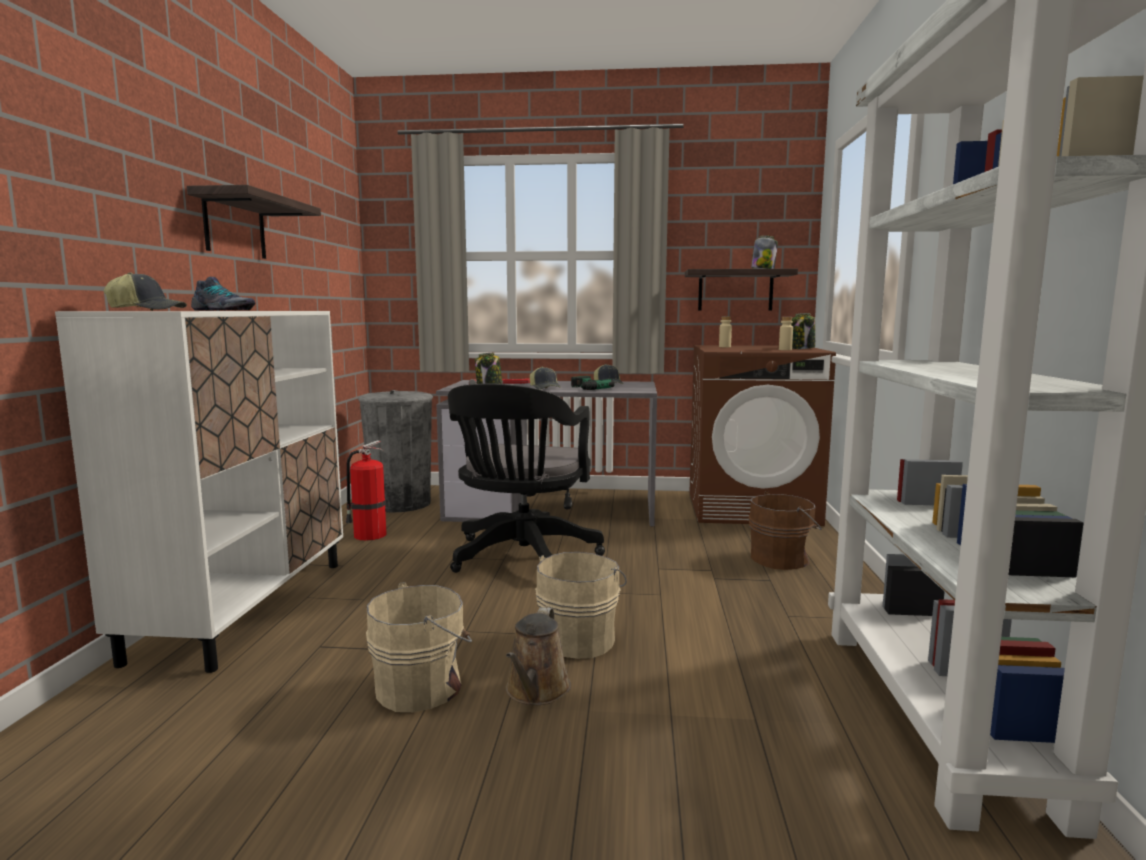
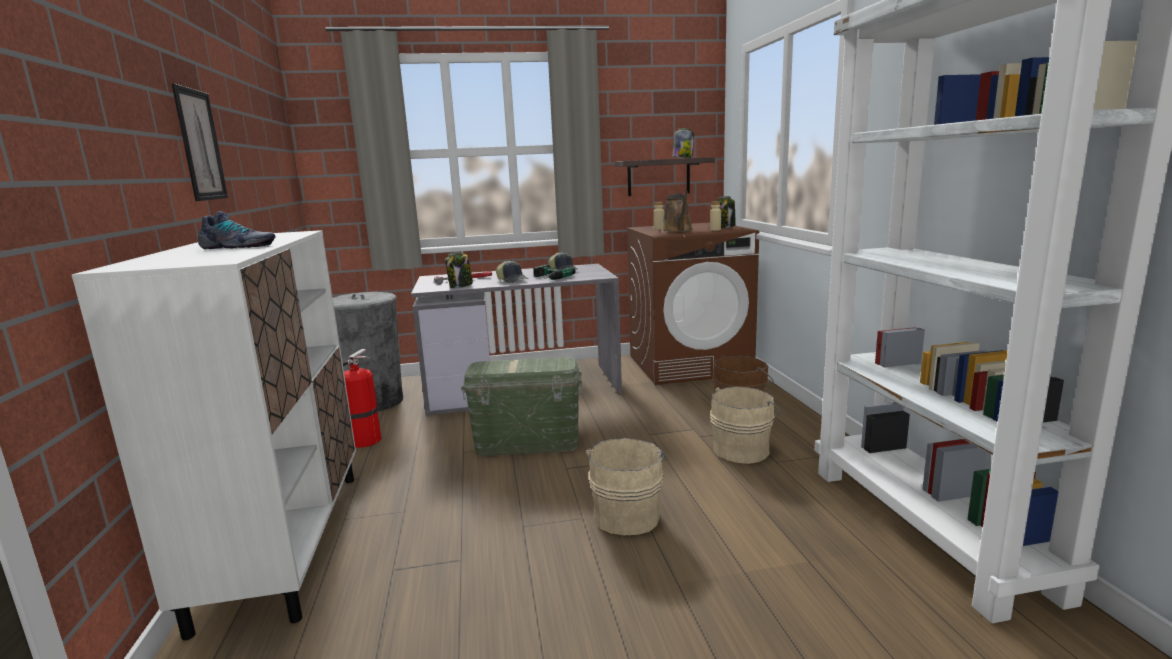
camera: 15 degrees left, 5 degrees up
cap [104,273,187,311] -> none
shelf [187,185,321,259] -> picture [172,84,228,201]
beige bucket [366,582,472,712] -> beige bucket moved to [710,386,780,464]
black office chair [448,383,605,573] -> green storage box [461,357,582,456]
brown watering can [506,607,571,705] -> brown watering can moved to [661,191,693,233]

